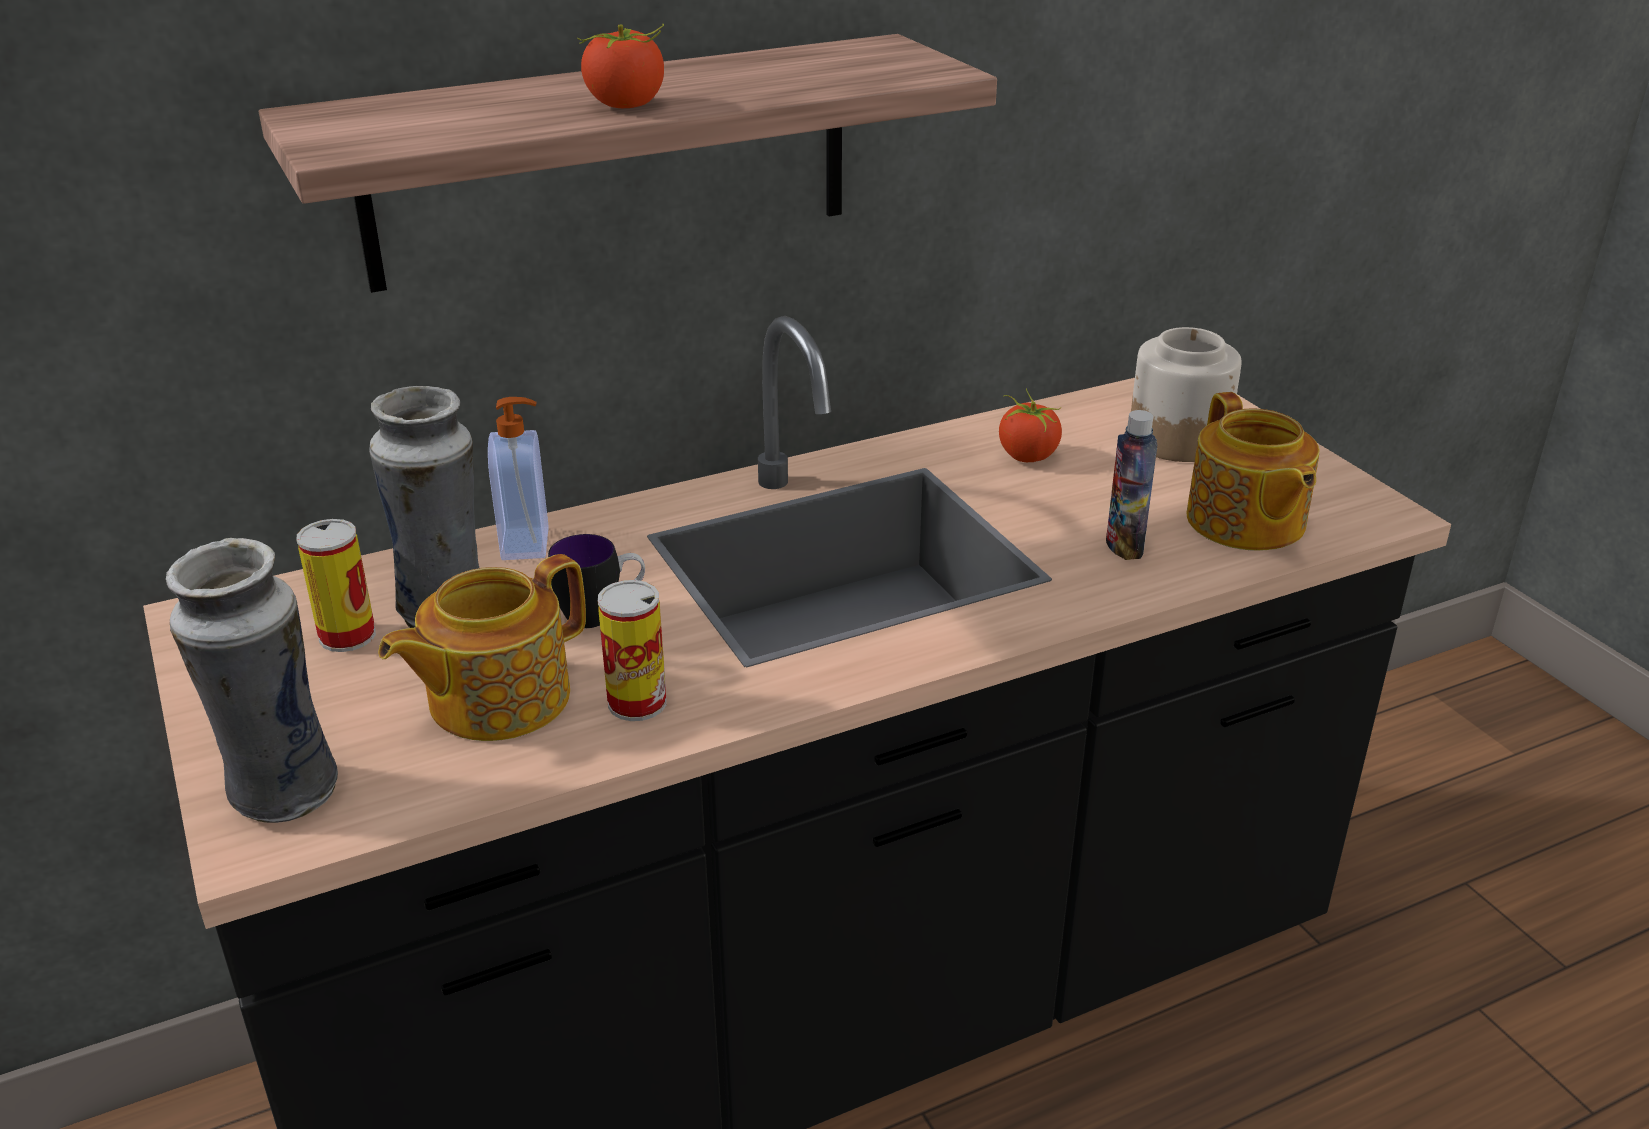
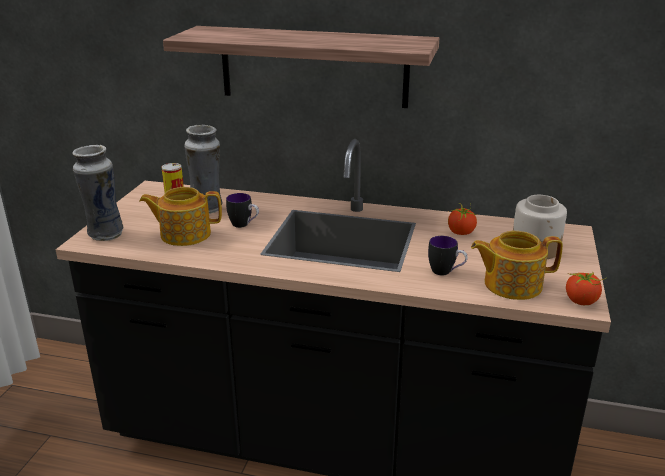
camera: 40 degrees right, 5 degrees down
soap dispenser [488,397,548,560] -> none
tomato [577,24,664,108] -> tomato moved to [566,271,607,305]
can [598,580,667,721] -> none
bottle [1106,410,1157,560] -> mug [428,236,468,275]
teapot [1186,392,1319,551] -> teapot turned 60 degrees clockwise [471,231,563,300]

